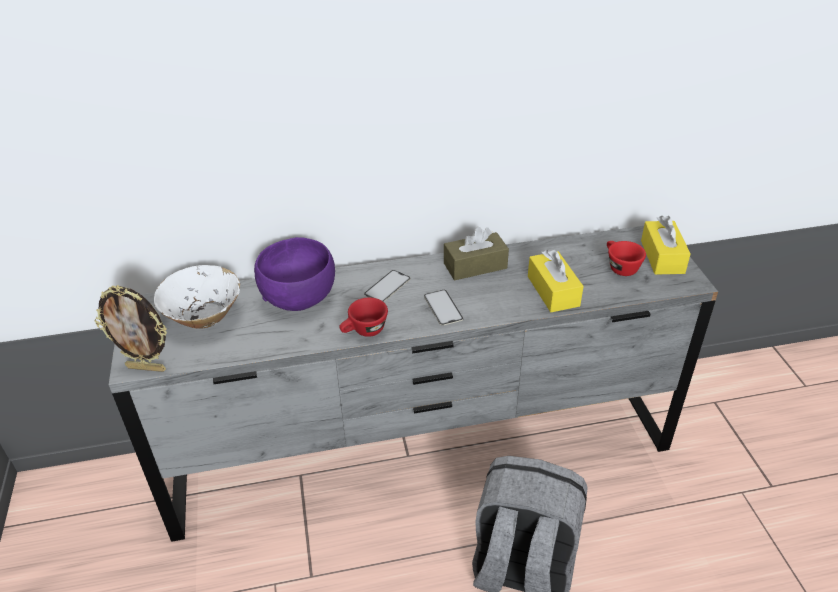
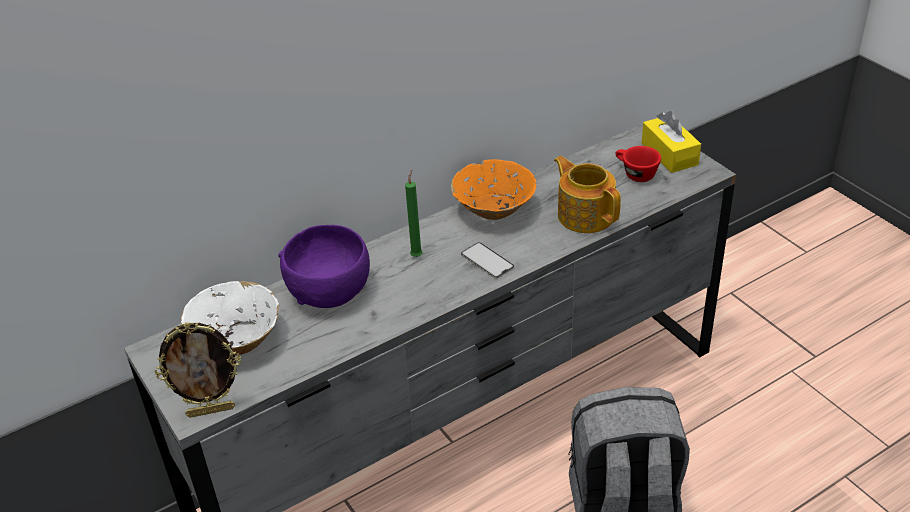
camera: 20 degrees left, 0 degrees up
red cup [339,298,388,337] -> none
phone [364,270,410,302] -> green candle [405,170,423,257]
brown tissue box [444,227,509,280] -> orange bowl [451,159,536,220]
yellow tissue box [528,250,584,312] -> teapot [554,156,621,233]

